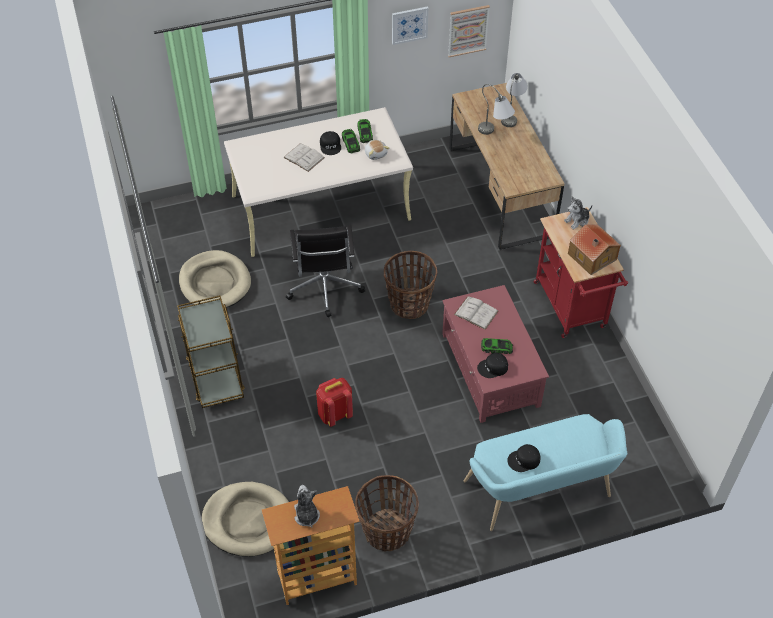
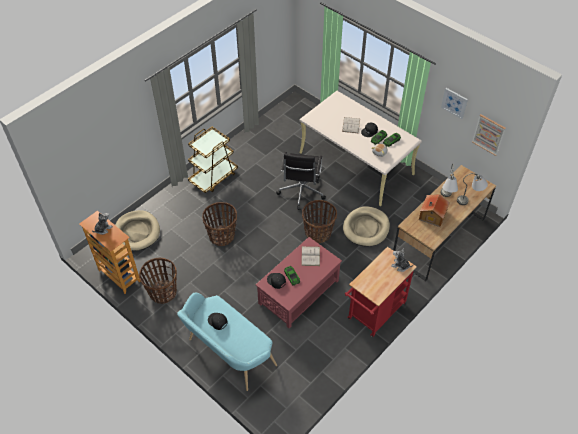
camera: 60 degrees right, 0 degrees up
beige dog bed [179,250,251,308] -> beige dog bed moved to [343,206,390,246]
black office chair [286,225,365,317] -> black office chair turned 45 degrees counterclockwise [276,152,326,210]
red backpack [316,378,353,427] -> basket [202,202,237,246]
toy house [568,224,621,275] -> toy house moved to [419,194,450,227]

